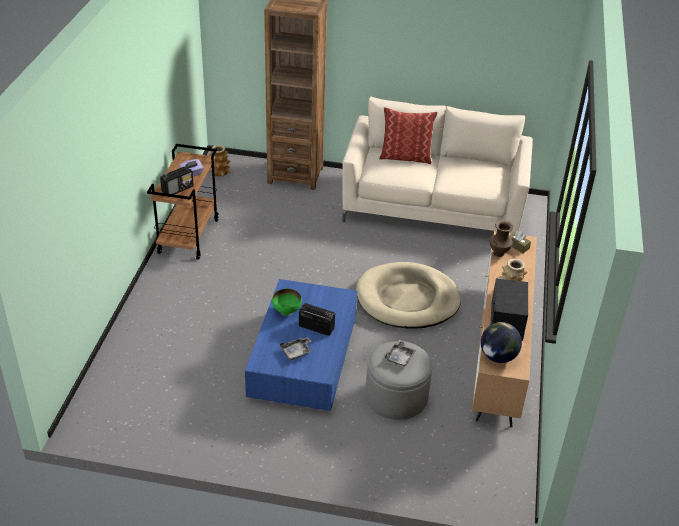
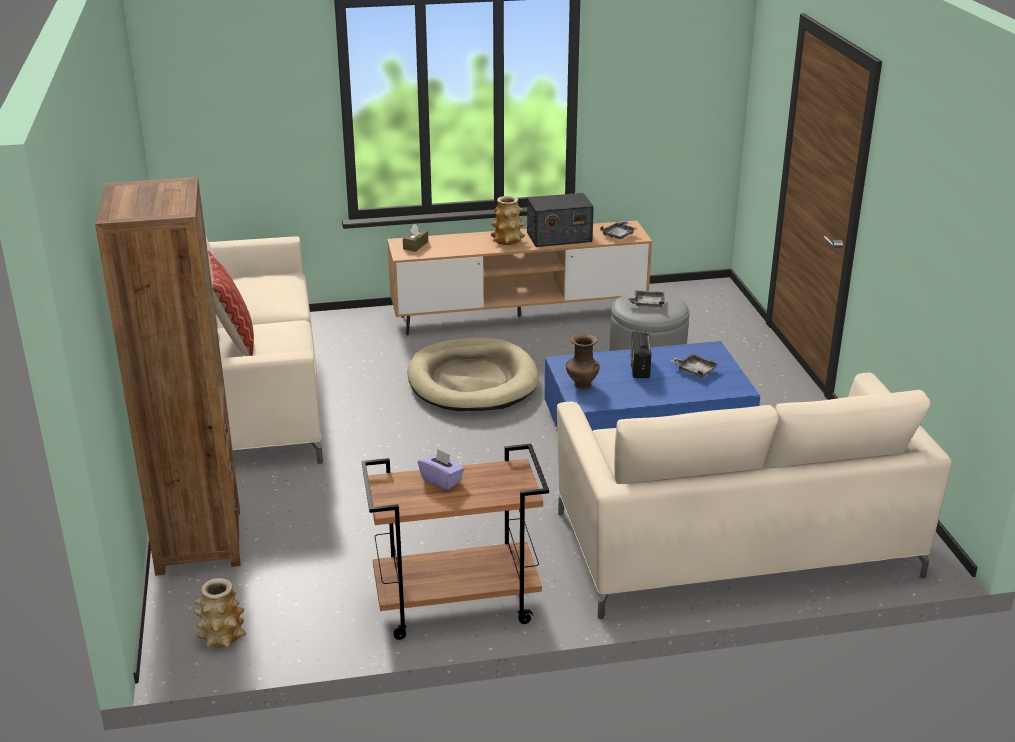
camera: 110 degrees left, 10 degrees down
radio [160,166,194,194] -> none
green bowl [272,288,302,316] -> none
globe [481,322,522,363] -> grey tray [600,221,638,239]
brown vase [490,220,513,257] -> brown vase moved to [566,334,600,389]
none -> beige sofa [557,373,952,619]

